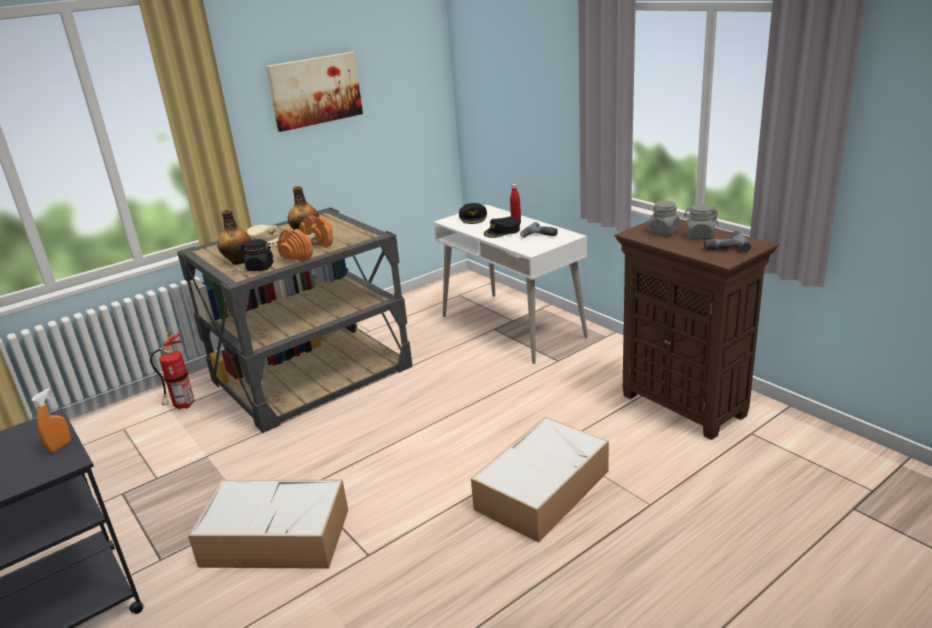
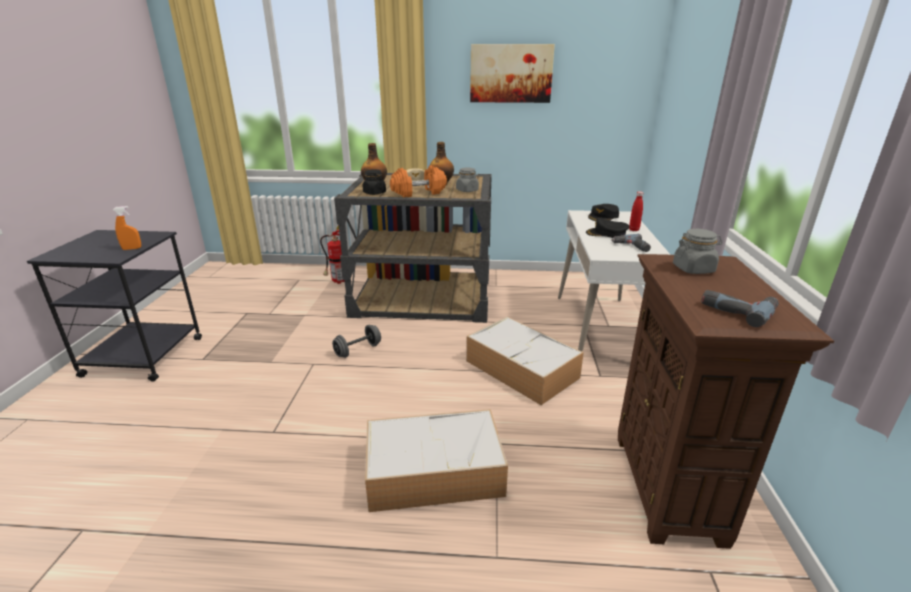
camera: 40 degrees right, 0 degrees up
storage box [188,480,348,569] -> storage box moved to [466,317,584,405]
grey jar [684,204,719,239] -> grey jar moved to [456,167,479,192]
none -> grey dumbbell [332,325,381,358]

